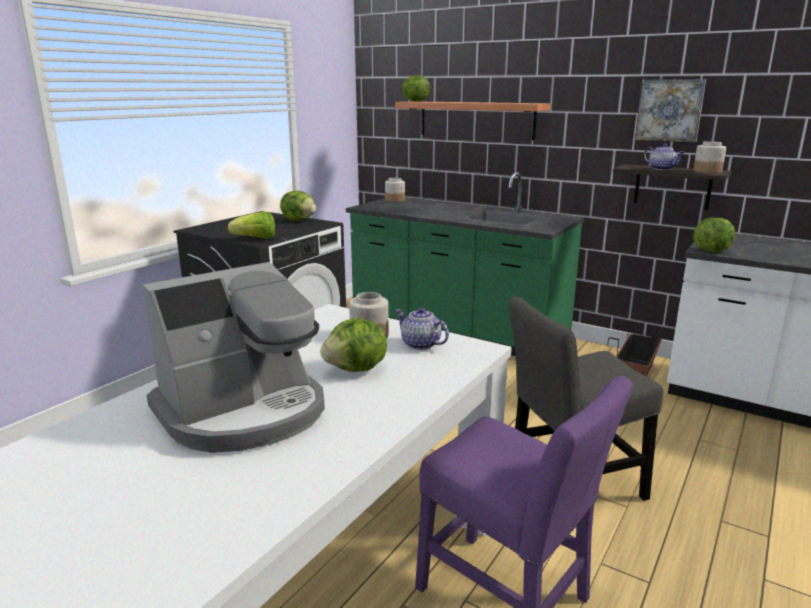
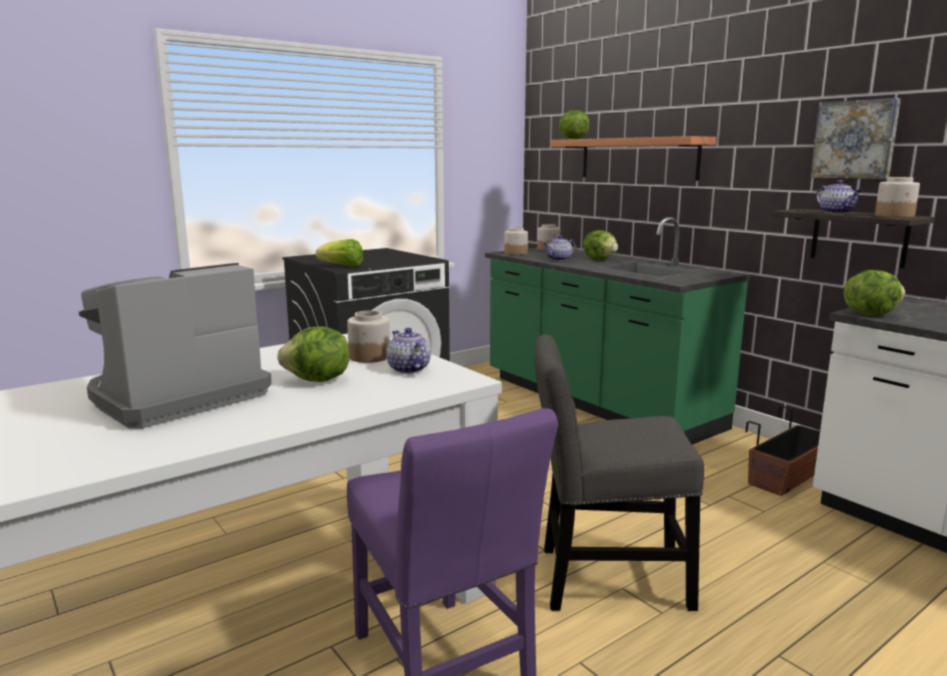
camera: 20 degrees right, 5 degrees down
coffee machine [142,262,325,453] -> coffee machine turned 150 degrees clockwise [79,263,272,429]
lettuce [280,191,316,221] -> lettuce moved to [583,230,618,259]
none -> jar [504,227,528,255]
none -> teapot [543,235,576,261]

